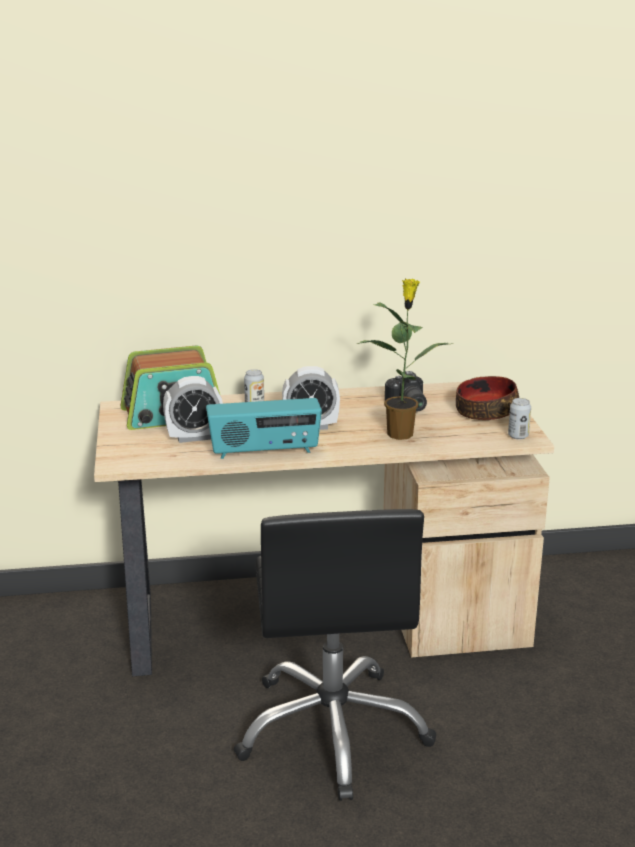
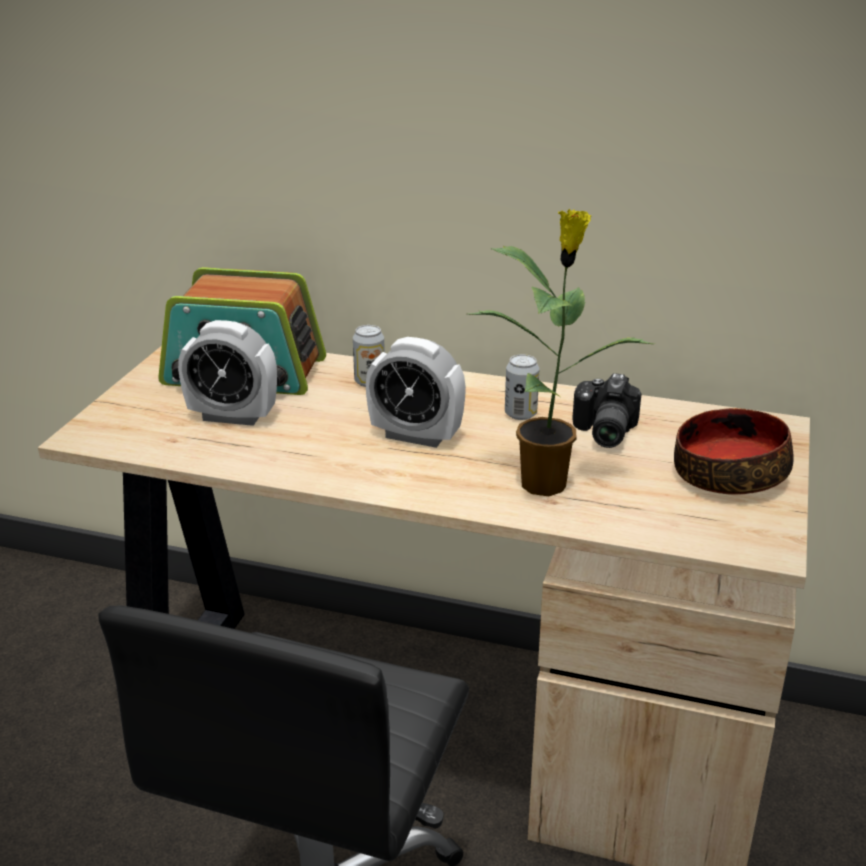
camera: 25 degrees right, 5 degrees up
radio [206,398,322,459] -> none
can [508,398,531,440] -> can moved to [505,354,539,420]

